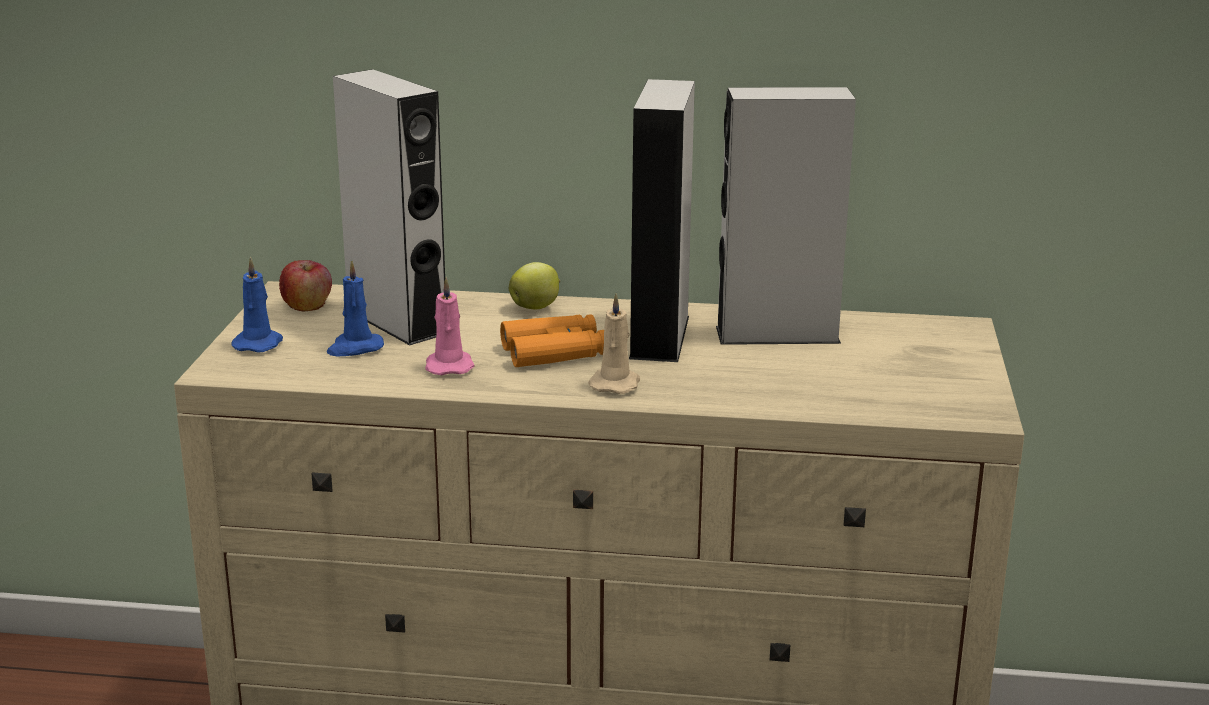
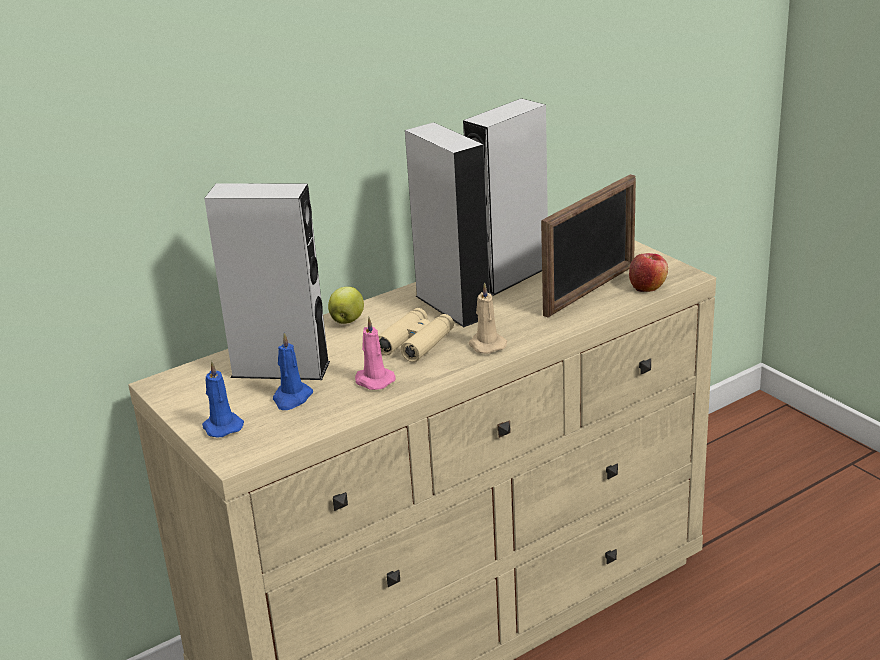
camera: 40 degrees left, 5 degrees up
apple [279,260,332,311] -> apple moved to [629,253,668,292]
orange binoculars [500,314,604,367] -> beige binoculars [378,308,454,362]
none -> picture frame [541,174,636,318]

